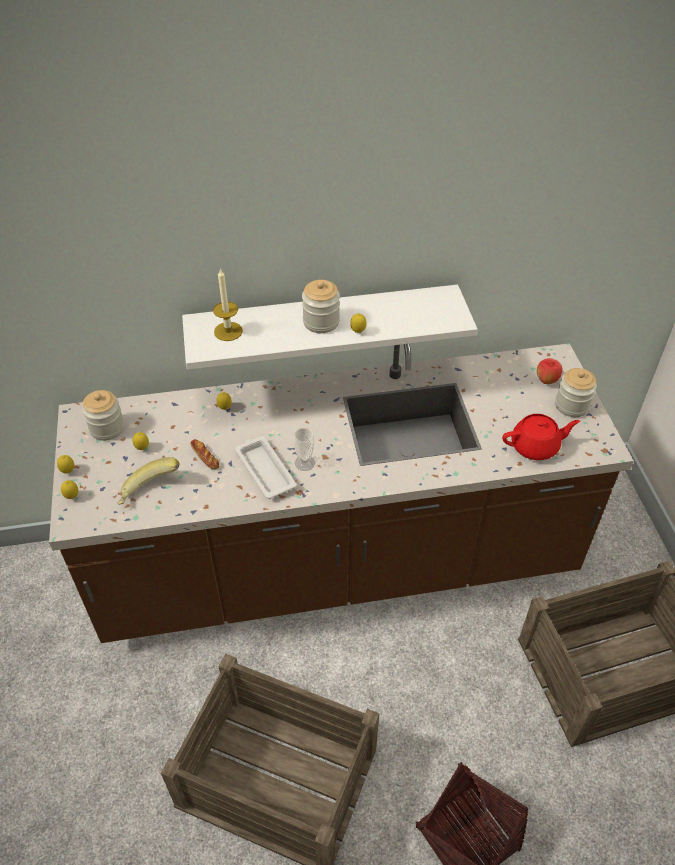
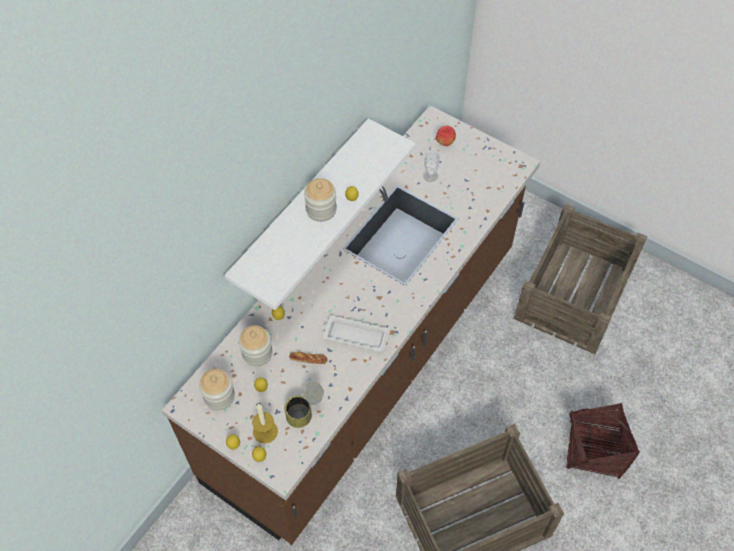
camera: 45 degrees left, 10 degrees up
banana [117,457,180,505] -> can [284,382,324,428]
candle [213,268,243,341] -> candle moved to [252,404,278,443]
cup [294,428,315,471] -> cup moved to [423,150,440,182]
red teapot [502,414,580,460] -> none
jar [555,368,597,417] -> jar moved to [239,325,273,366]

